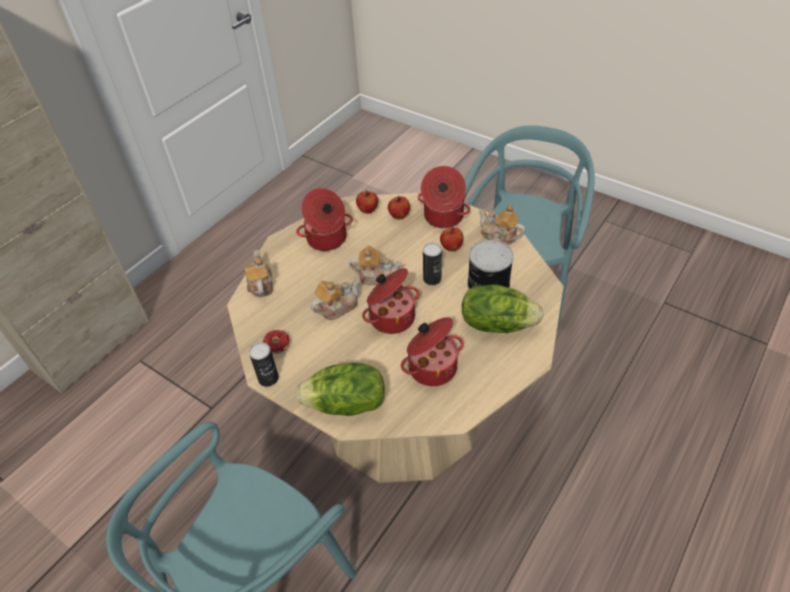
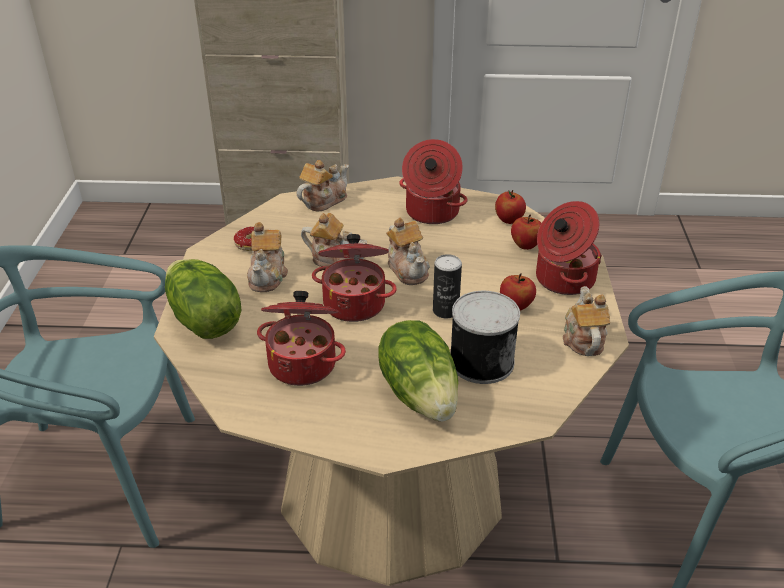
camera: 55 degrees right, 10 degrees down
can [249,342,279,387] -> none
none -> teapot [247,222,288,292]

